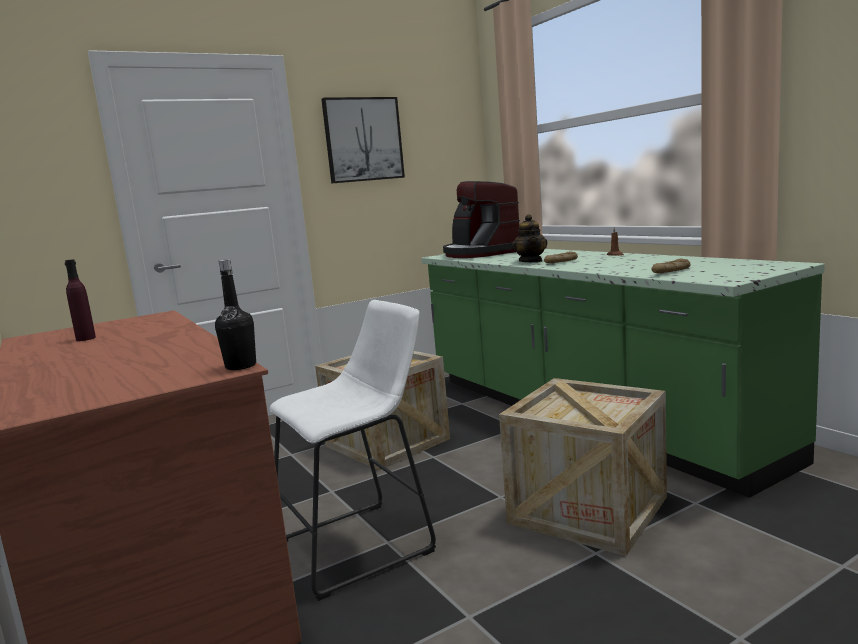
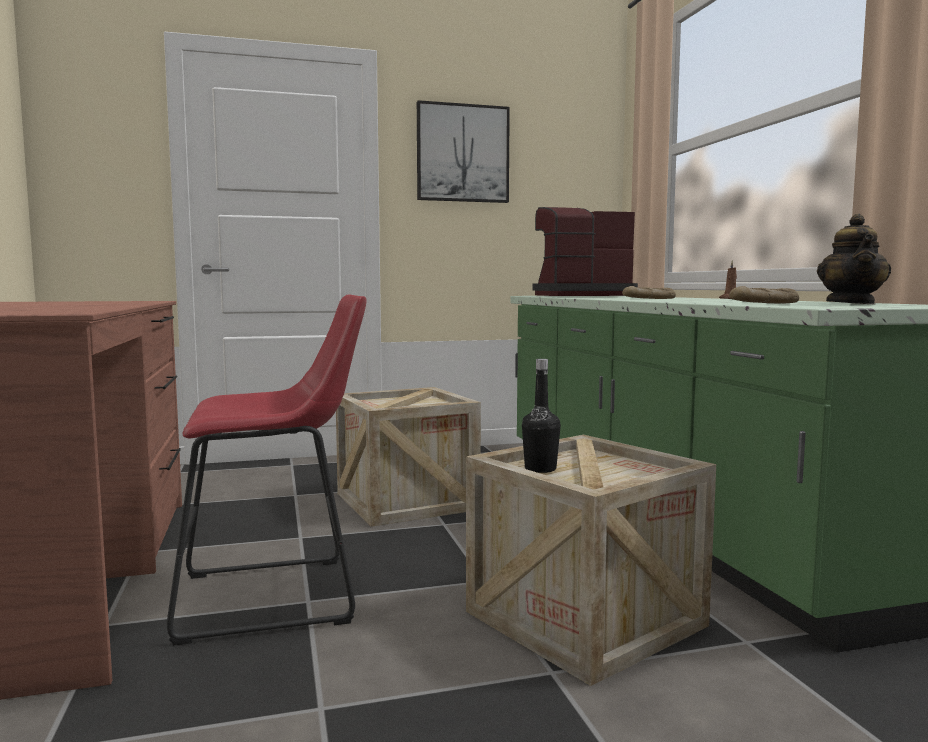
camera: 15 degrees right, 5 degrees down
purple bottle [65,259,96,341] -> none
black bottle [215,259,256,370] -> black bottle moved to [522,359,561,473]
white stool [270,300,436,601] -> red stool [167,295,366,646]
coffee machine [443,181,520,258] -> coffee machine turned 90 degrees clockwise [532,207,638,296]
teapot [512,214,548,262] -> teapot moved to [817,214,891,305]

